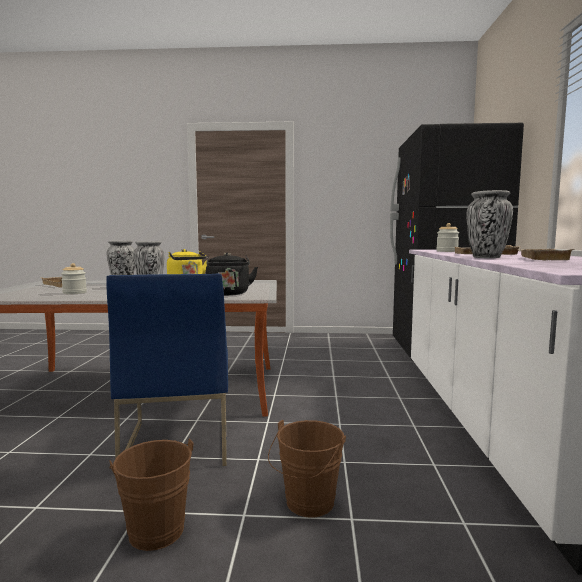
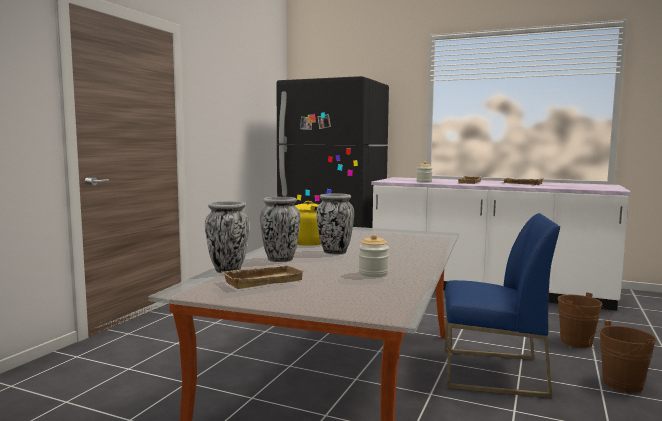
camera: 70 degrees left, 0 degrees up
black kettle [206,253,258,296] -> none
vase [466,190,513,258] -> vase moved to [205,201,249,273]

